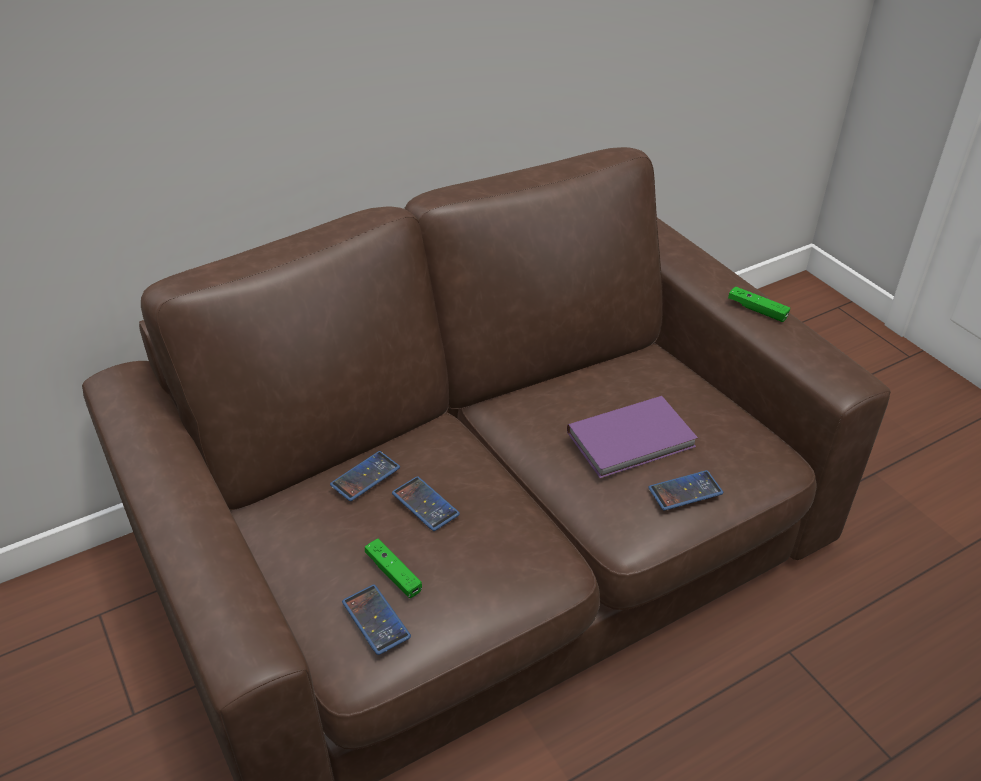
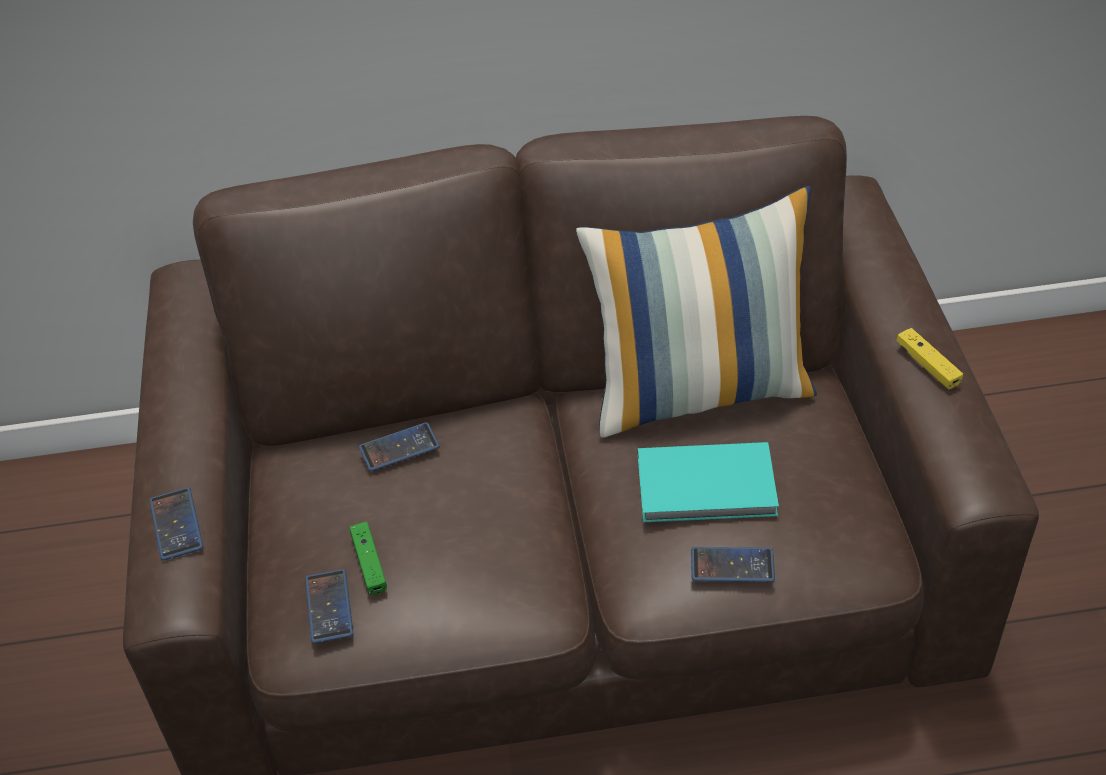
camera: 25 degrees right, 5 degrees up
phone [392,476,460,531] -> phone moved to [149,487,203,561]
purple book [567,396,698,478] -> turquoise book [638,442,779,522]
green game controller [728,286,790,322] -> yellow game controller [897,328,963,389]
none -> pillow [576,186,817,438]

